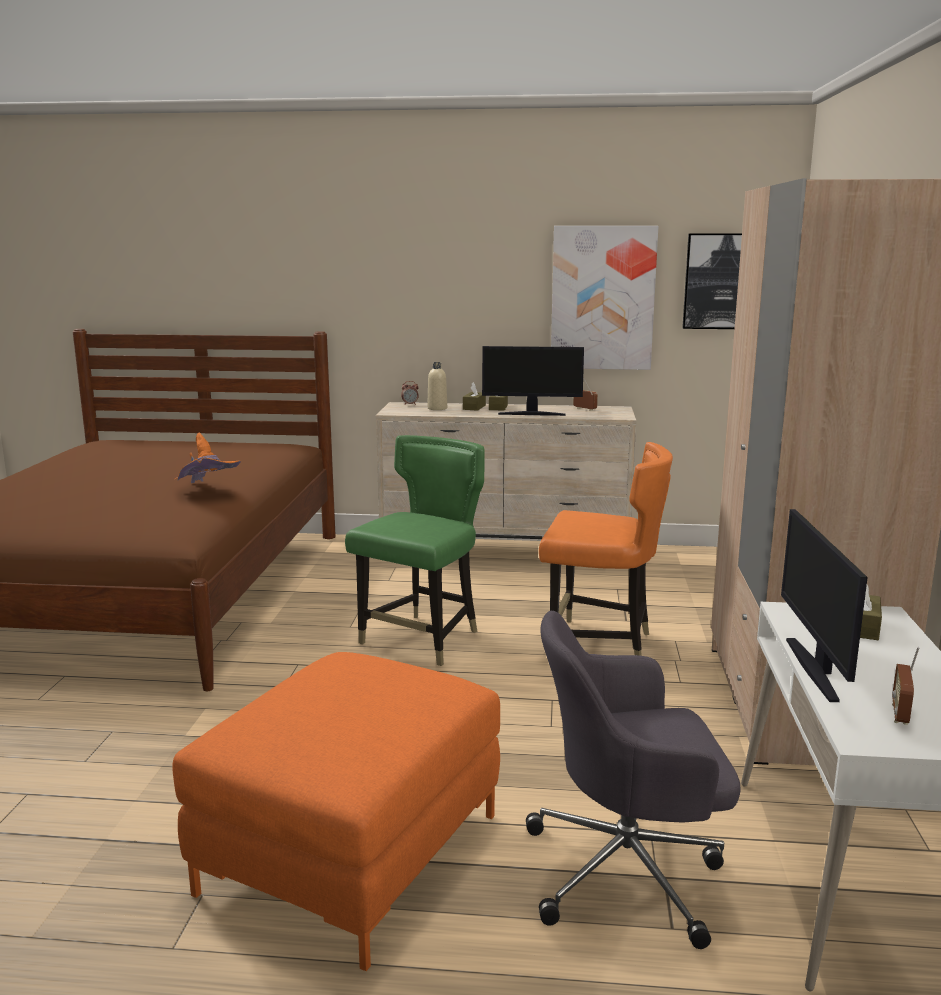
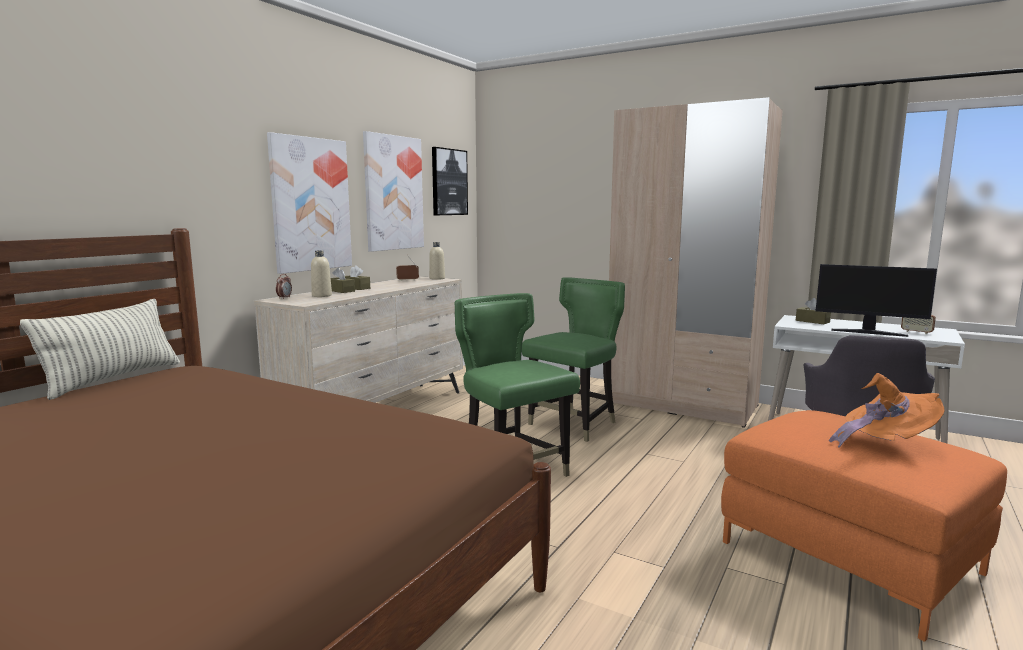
camera: 65 degrees left, 5 degrees down
orange hat [175,433,241,483] -> orange hat moved to [829,373,945,448]
monitor [482,346,584,416] -> none
orange chair [539,442,673,656] -> green chair [522,277,625,442]
none -> pillow [20,299,180,400]
none -> picture [267,132,352,274]
none -> beige bottle [429,242,445,280]

